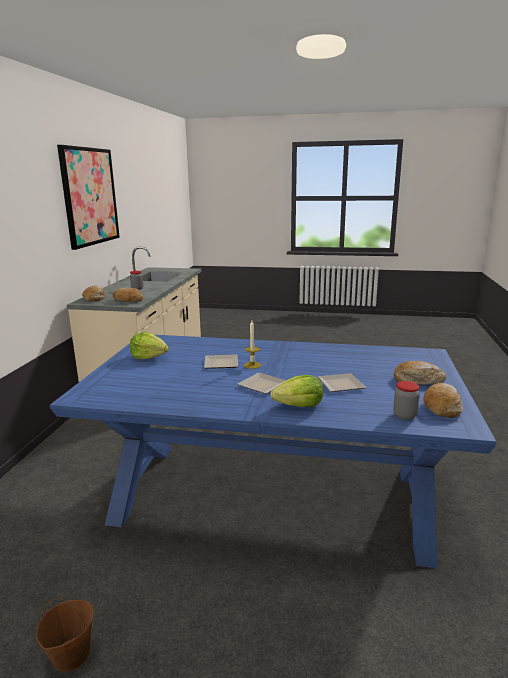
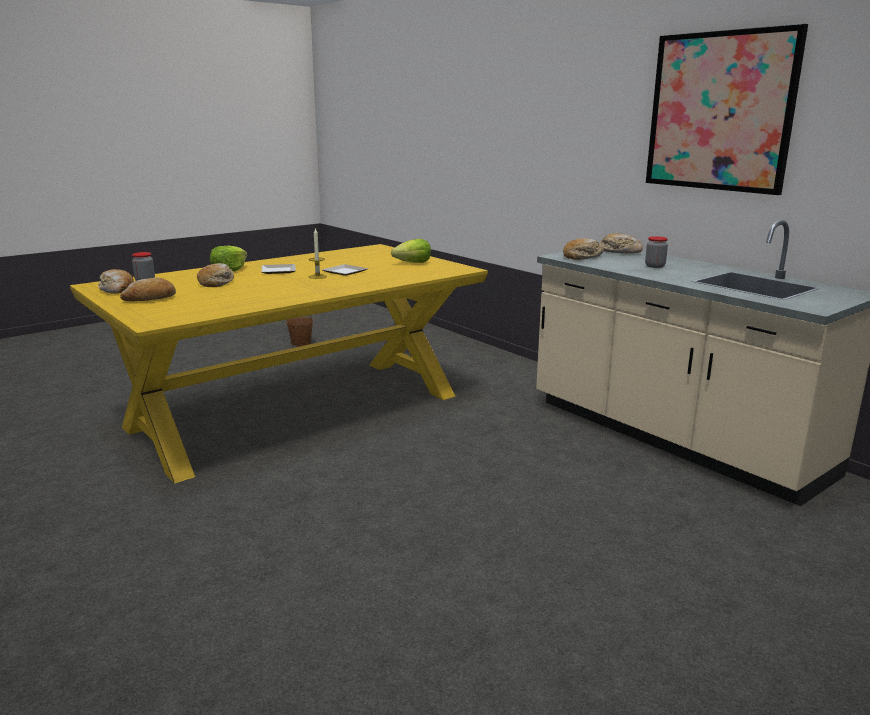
camera: 130 degrees right, 0 degrees up
blue dining table [50,335,497,568] -> yellow dining table [70,244,488,483]
plate [318,373,366,392] -> bread [197,263,234,287]

